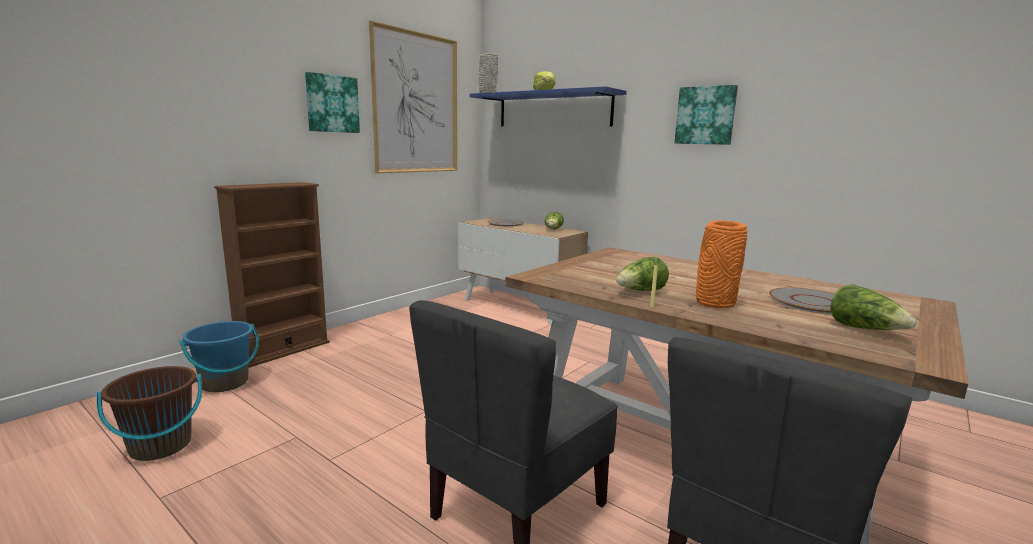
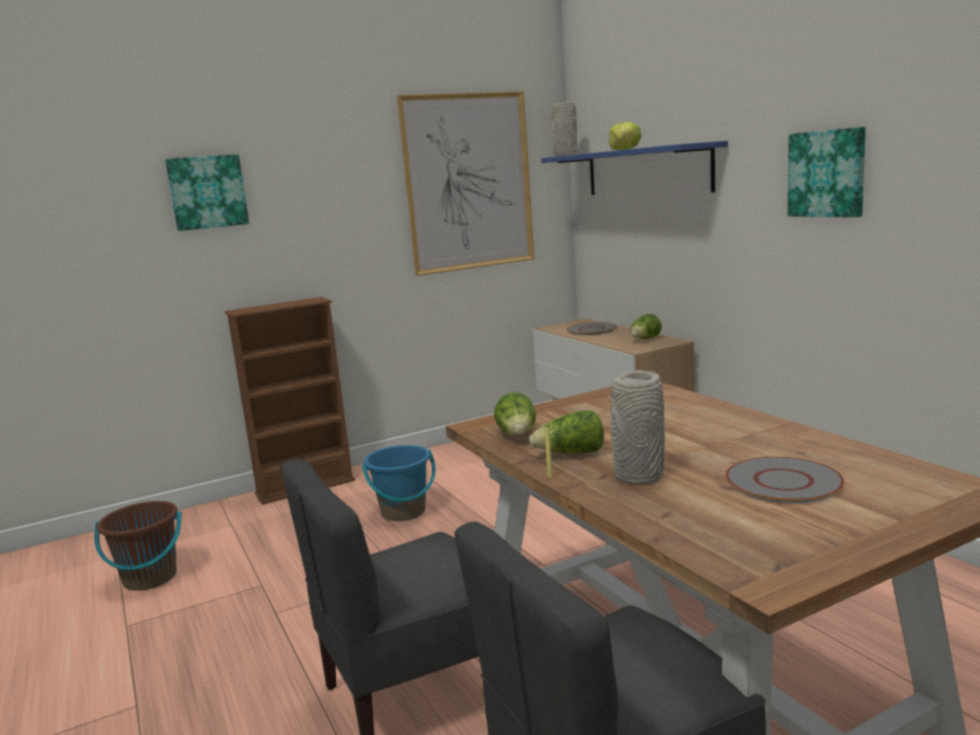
camera: 25 degrees right, 0 degrees up
blue bucket [179,321,259,392] -> blue bucket moved to [362,445,436,521]
picture [305,72,360,133] -> picture moved to [165,154,249,231]
orange vase [696,221,748,308] -> grey vase [611,370,665,484]
lettuce [830,284,917,330] -> lettuce moved to [494,392,536,435]

